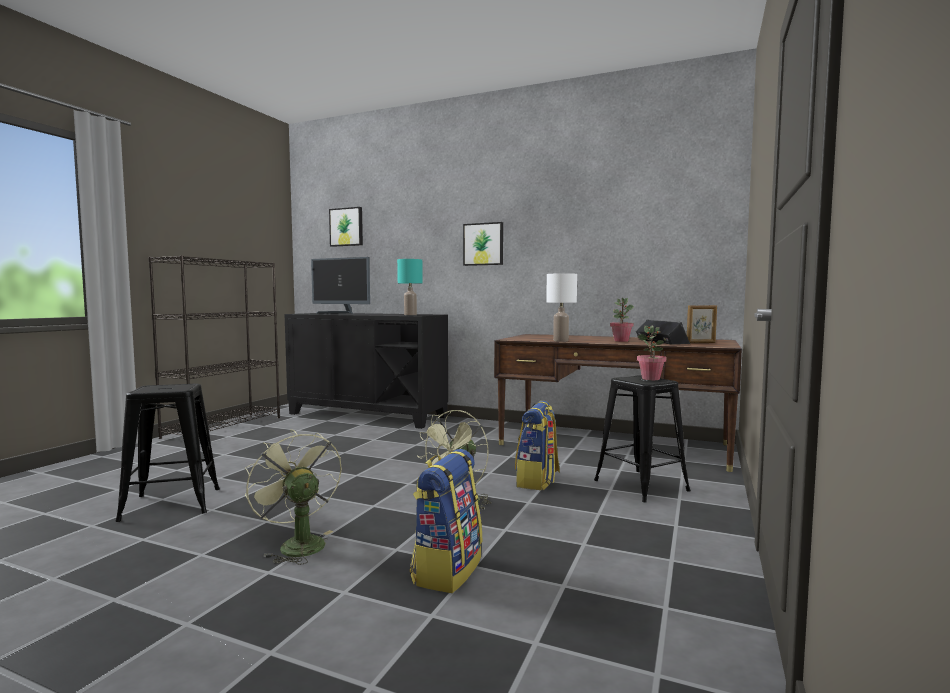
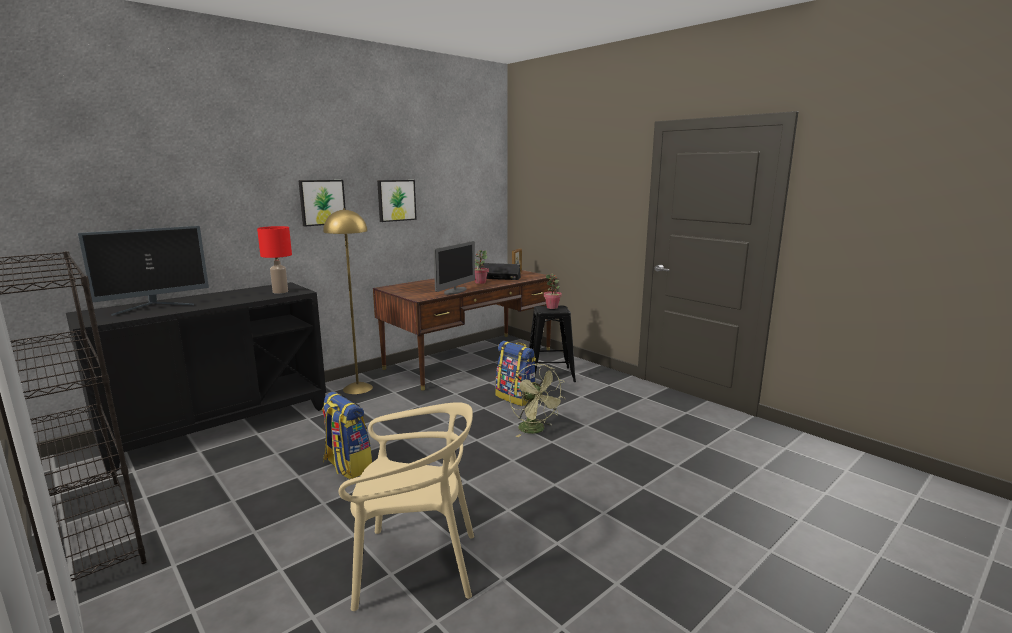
camera: 65 degrees left, 10 degrees up
black stool [115,384,220,522] -> beige chair [339,402,474,611]
green fan [245,429,342,565] -> none
picture [329,207,363,247] -> picture moved to [377,180,417,222]
turquoise table lamp [397,259,423,315] -> red table lamp [257,226,292,294]
backpack [410,449,482,593] -> backpack moved to [321,392,372,479]
white table lamp [546,273,577,342] -> monitor [434,241,475,295]
none -> yellow floor lamp [323,209,373,394]

